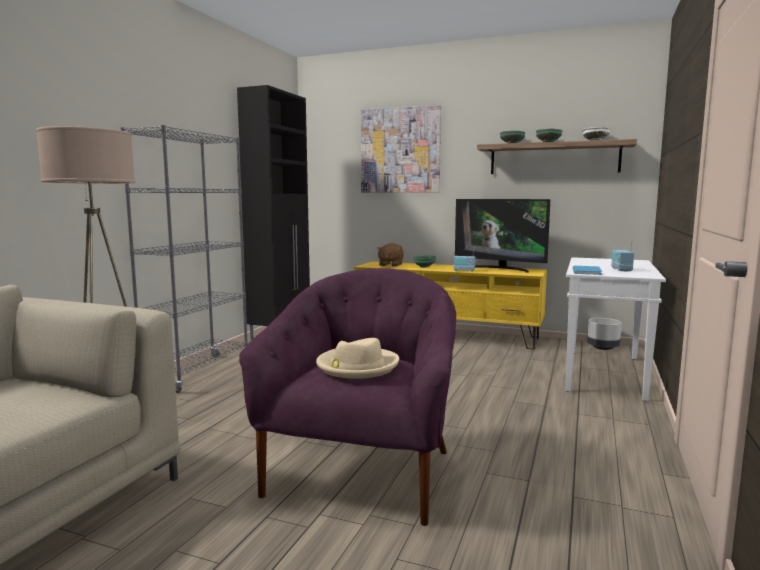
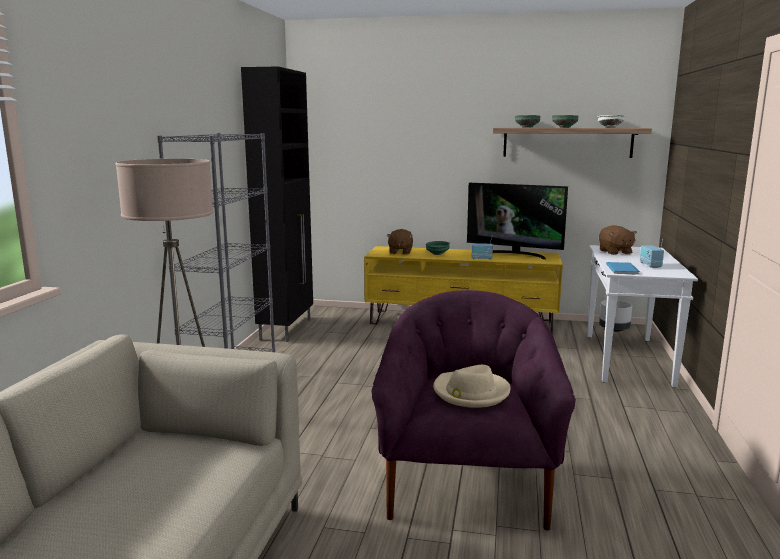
camera: 10 degrees left, 5 degrees up
picture [361,105,441,192] -> none
none -> brown plush toy [599,225,637,255]

